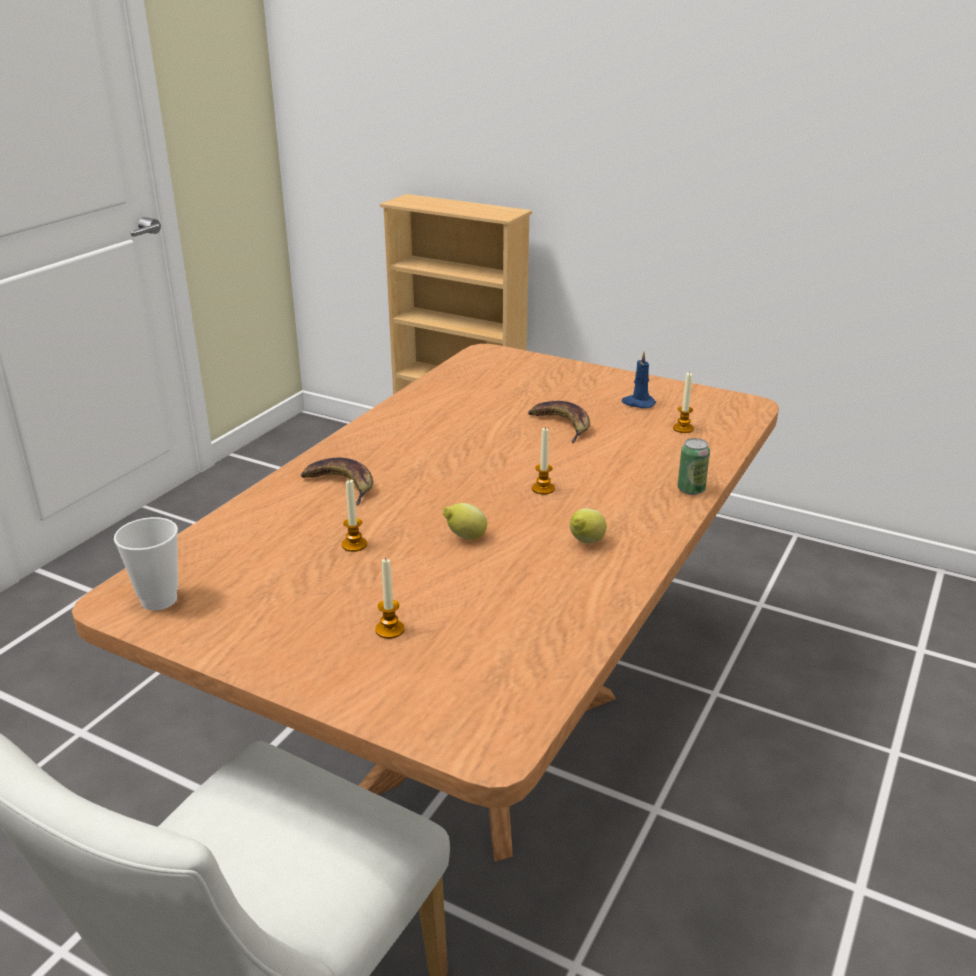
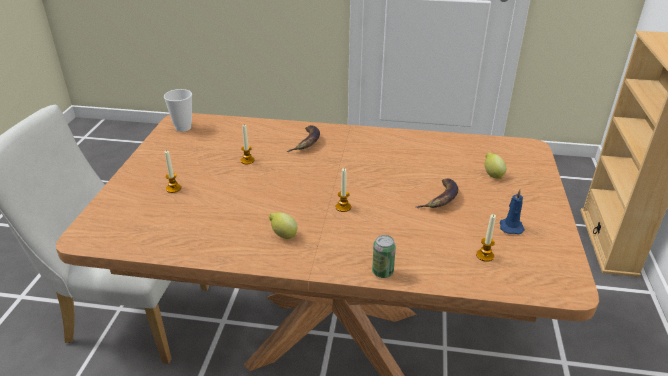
camera: 70 degrees right, 5 degrees up
lemon [443,503,487,540] -> lemon moved to [485,152,506,179]

